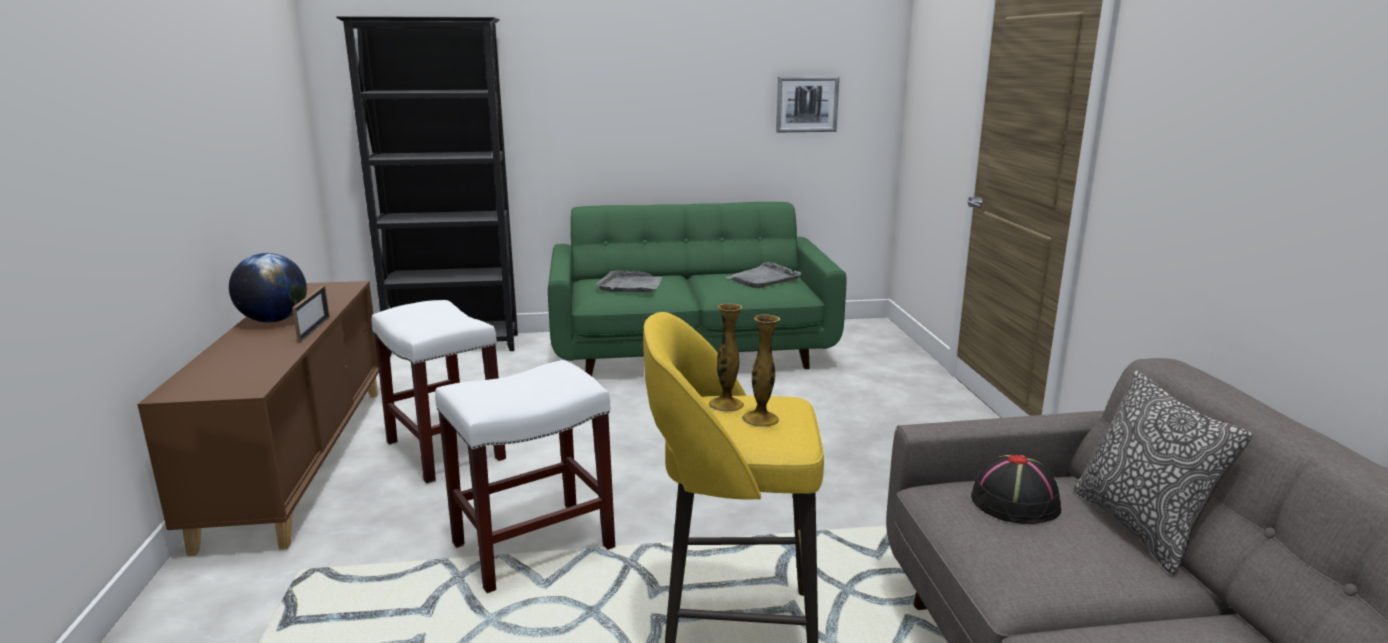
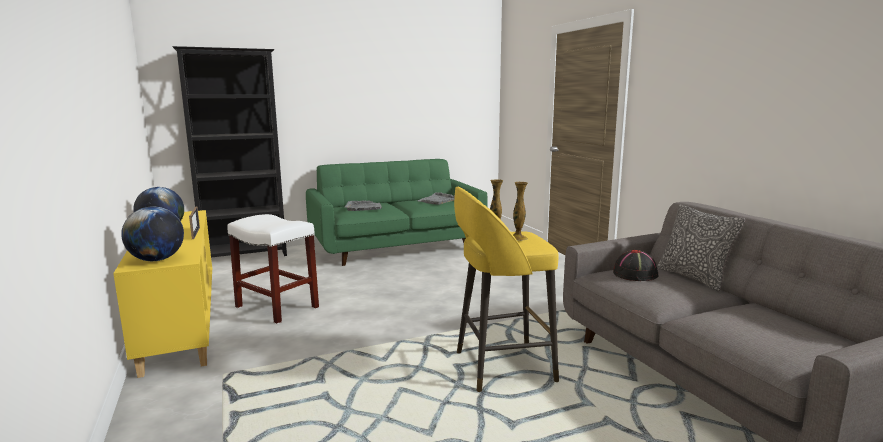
camera: 15 degrees left, 5 degrees down
brown cabinet [137,281,379,556] -> yellow cabinet [113,210,212,378]
white stool [435,360,615,593] -> none
picture [776,77,839,132] -> none
none -> globe [121,206,184,261]

